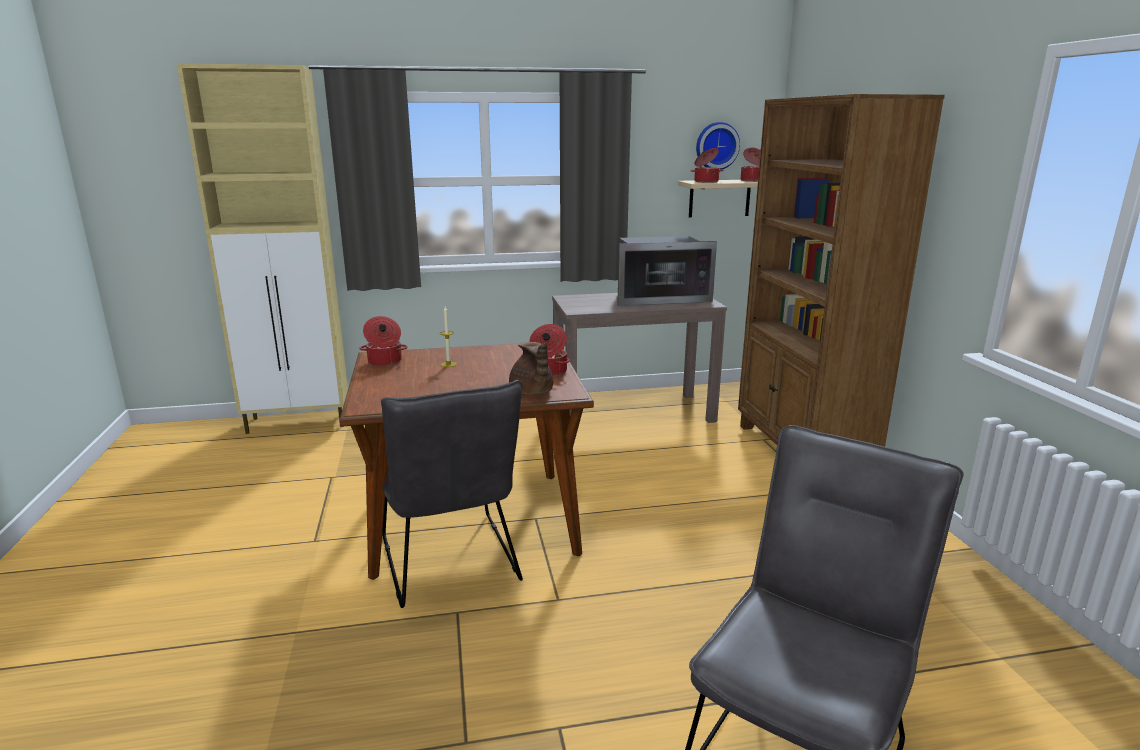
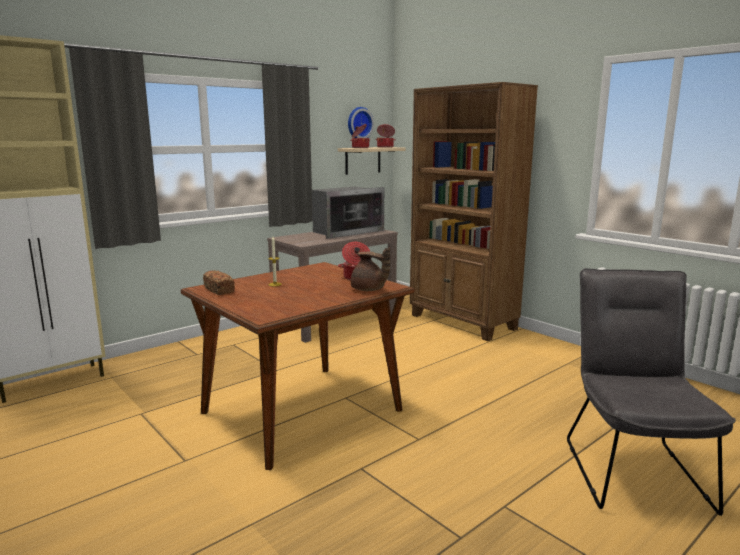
camera: 30 degrees left, 5 degrees down
cooking pot [359,316,408,366] -> bread [203,270,235,295]
grey chair [381,380,523,608] -> none

